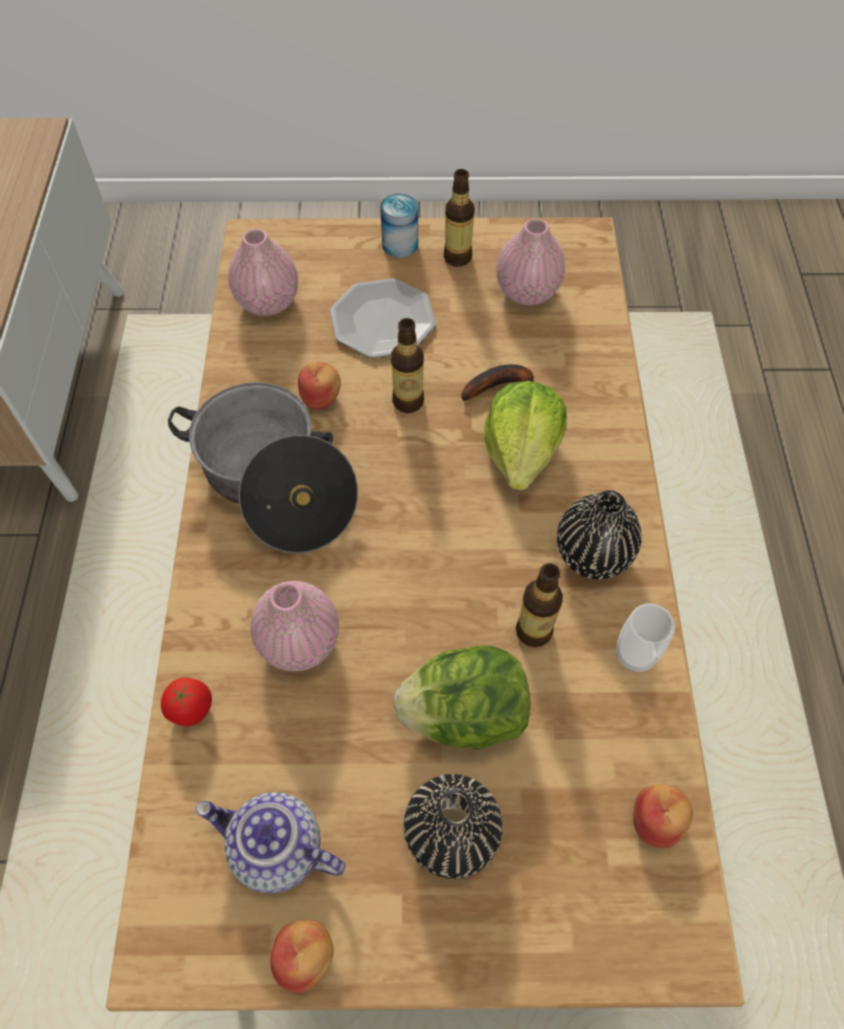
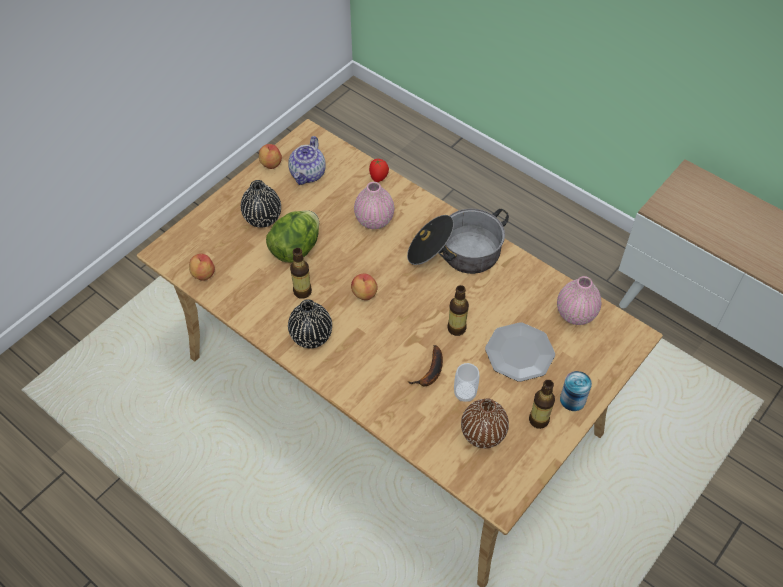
camera: 130 degrees right, 5 degrees down
teapot [195,792,345,893] -> teapot turned 135 degrees clockwise [288,136,326,185]
apple [298,361,341,410] -> apple moved to [351,274,377,300]
lettuce [484,381,567,490] -> none
pink vase [496,218,565,305] -> brown vase [461,398,509,448]
cup [616,603,675,672] -> cup moved to [454,363,479,402]

